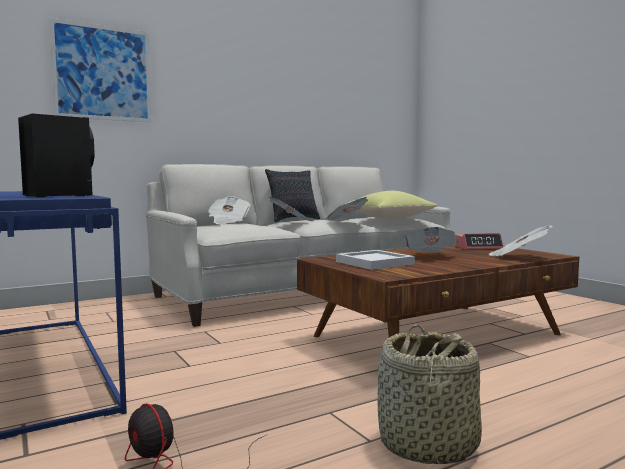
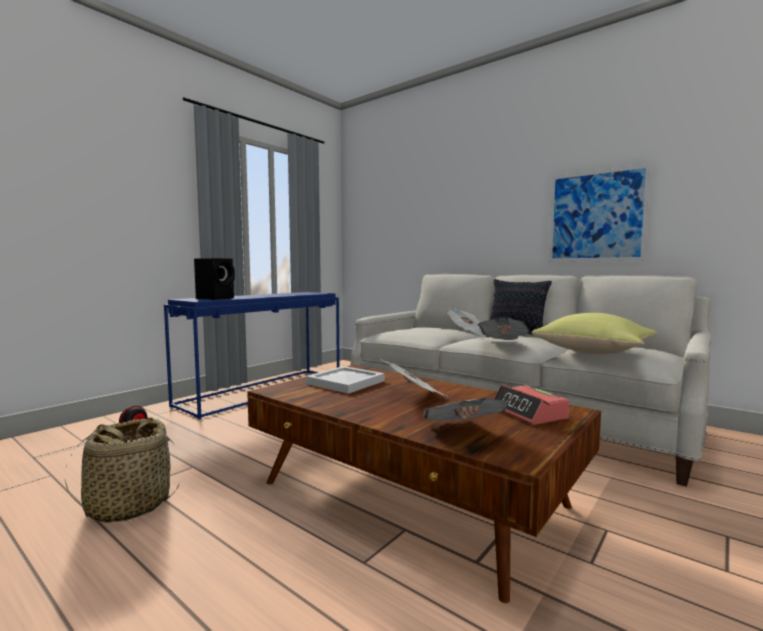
camera: 70 degrees right, 0 degrees up
picture [49,18,152,122] -> picture moved to [548,164,651,262]
newspaper [208,196,251,224] -> none

